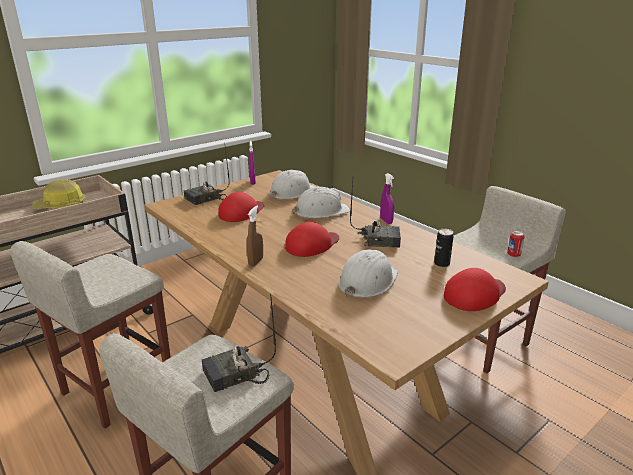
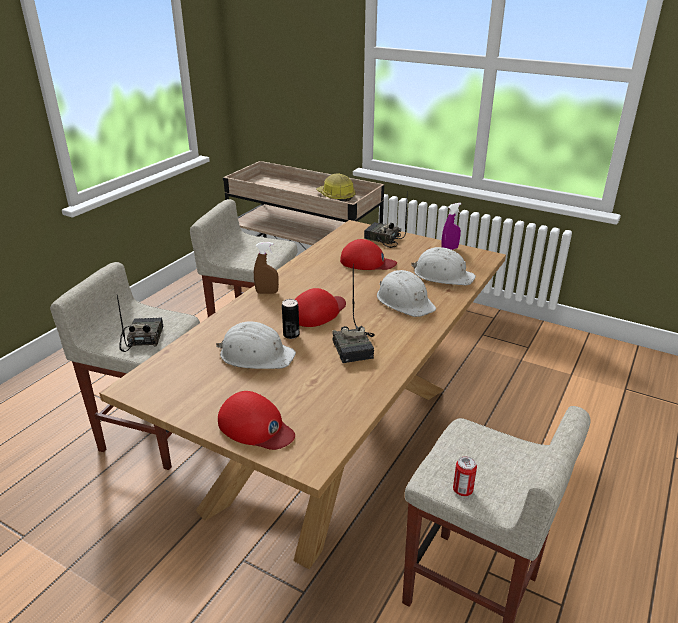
camera: 70 degrees right, 5 degrees up
radio [202,294,276,392] -> radio turned 45 degrees clockwise [117,295,164,352]
red cap [285,222,339,257] -> red cap turned 75 degrees counterclockwise [295,288,346,327]
purple spray bottle [380,173,394,224] -> none
can [434,229,454,267] -> can moved to [282,299,300,339]

